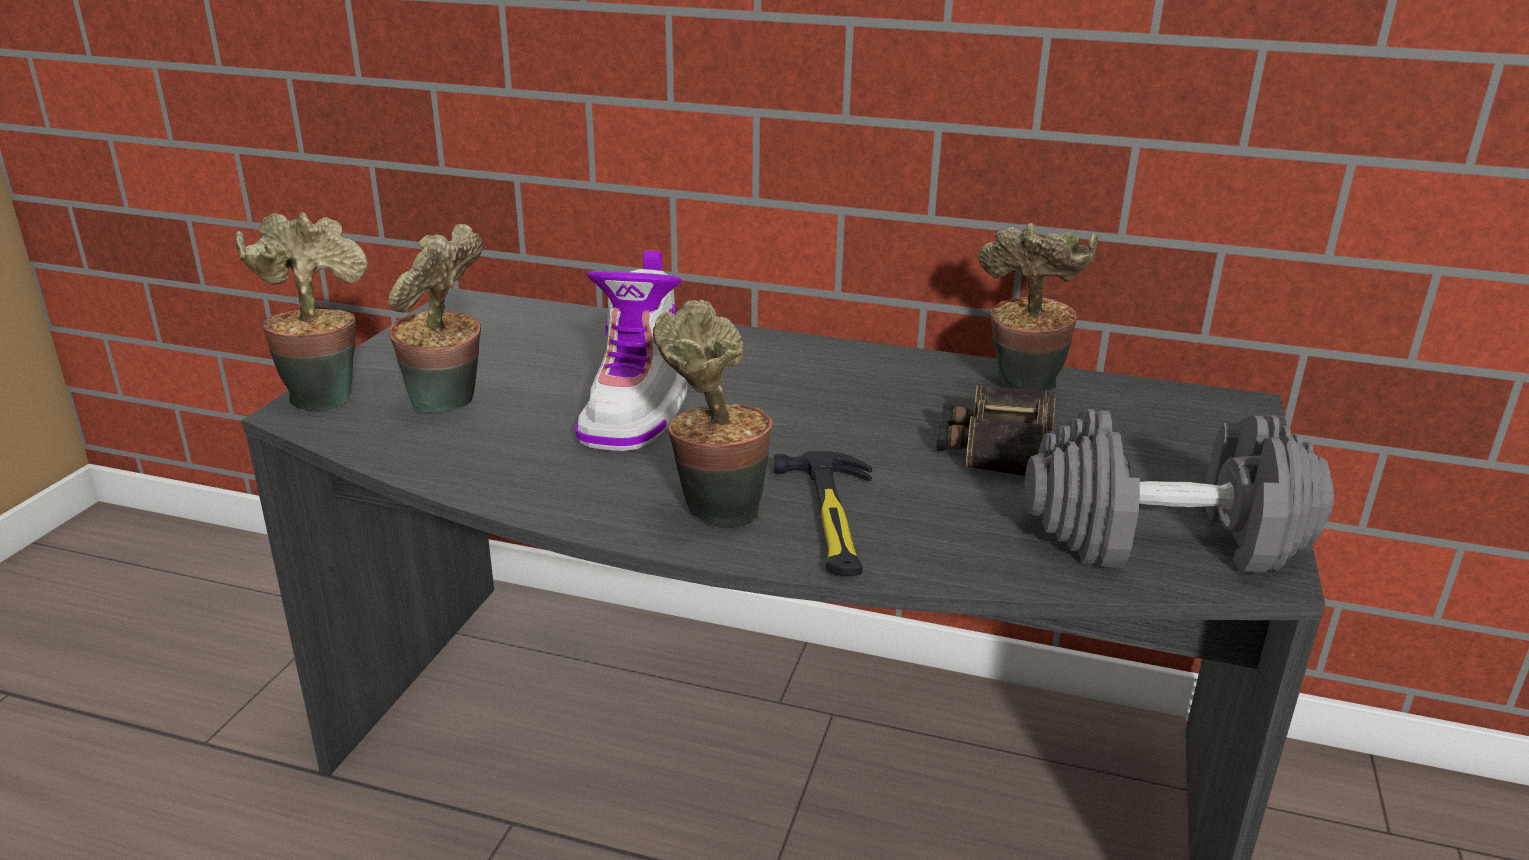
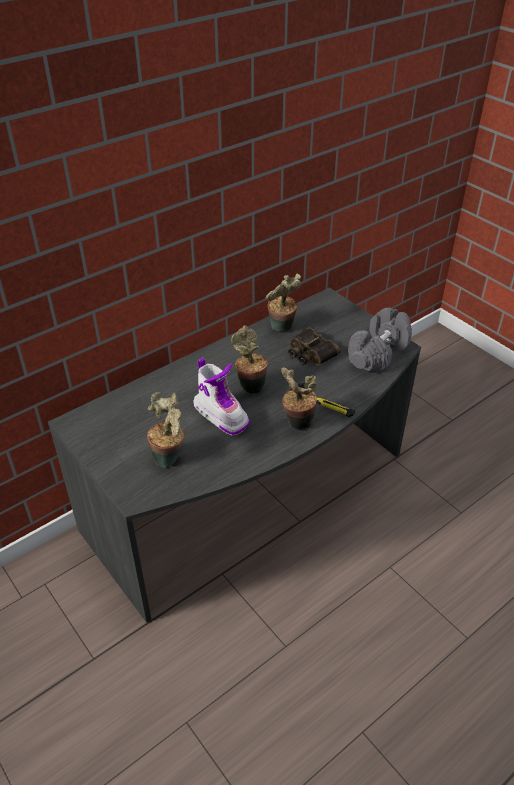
camera: 55 degrees left, 15 degrees up
potted plant [236,212,367,412] -> potted plant moved to [231,325,268,394]

